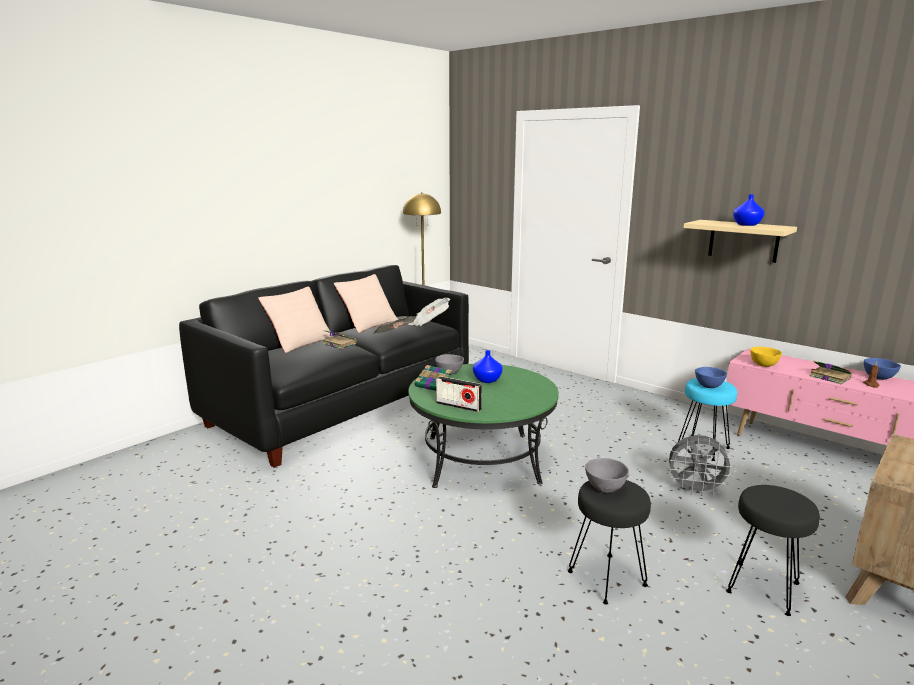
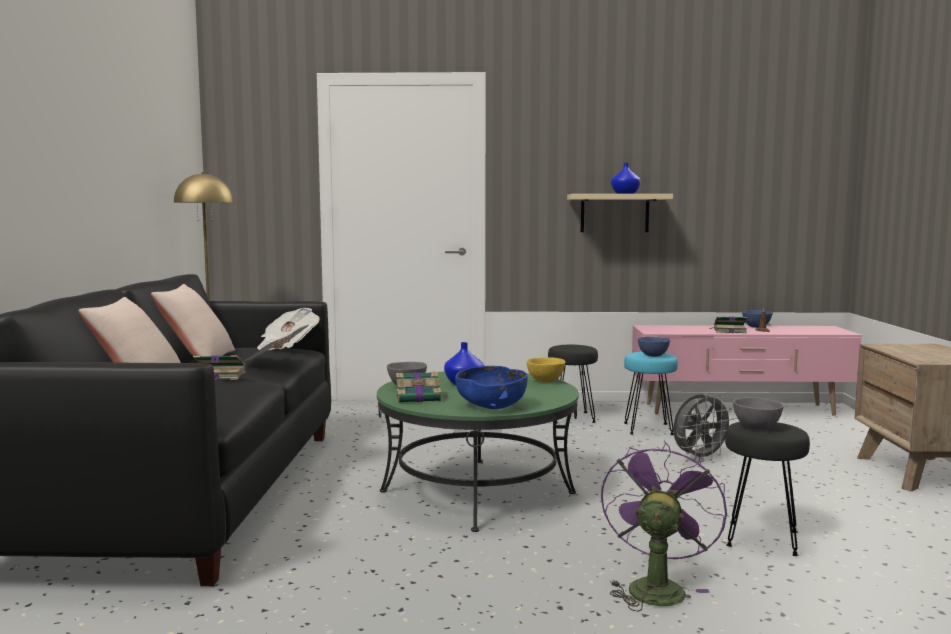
camera: 40 degrees left, 10 degrees down
radio [436,376,482,412] -> blue bowl [455,366,528,409]
black stool [726,485,820,616] -> black stool moved to [548,345,598,424]
yellow bowl [750,347,782,367] -> yellow bowl moved to [526,357,565,383]
none -> purple fan [601,440,727,612]

